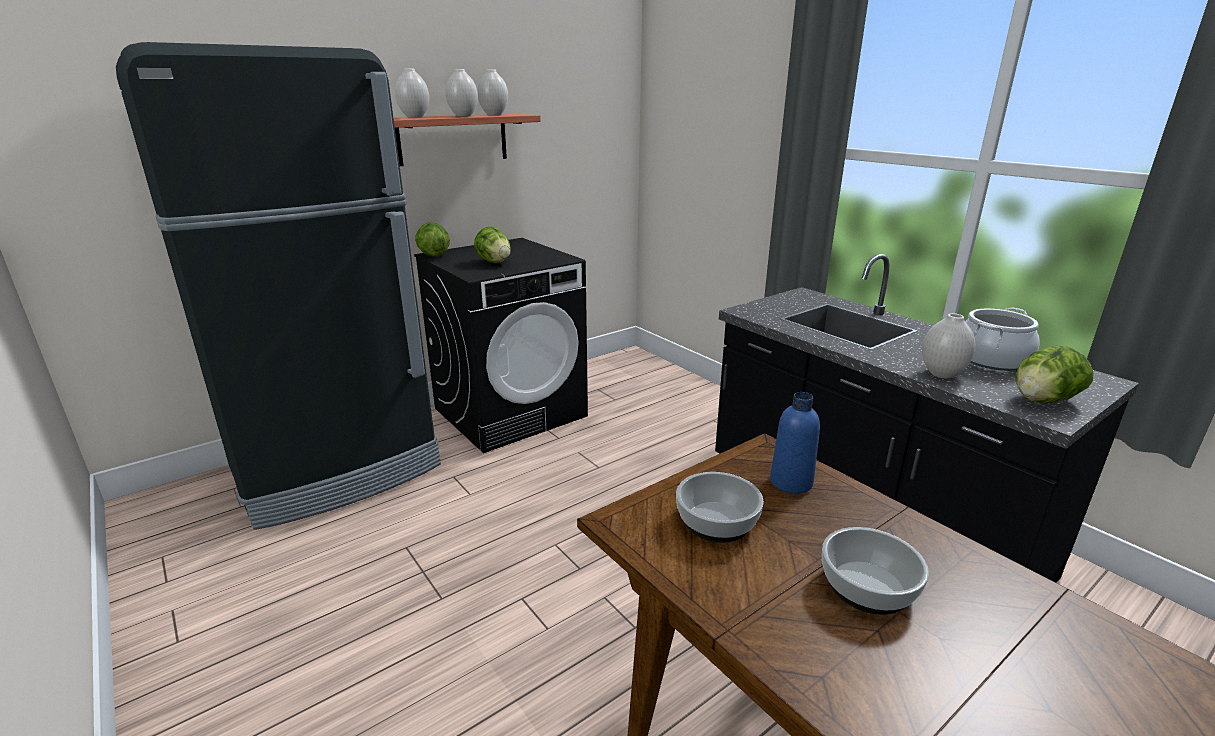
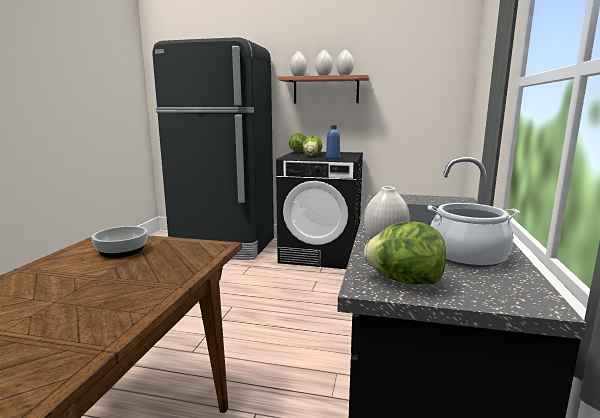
camera: 50 degrees right, 10 degrees down
blue bottle [770,392,820,494] -> blue bottle moved to [326,125,340,159]
bowl [822,527,929,615] -> none

